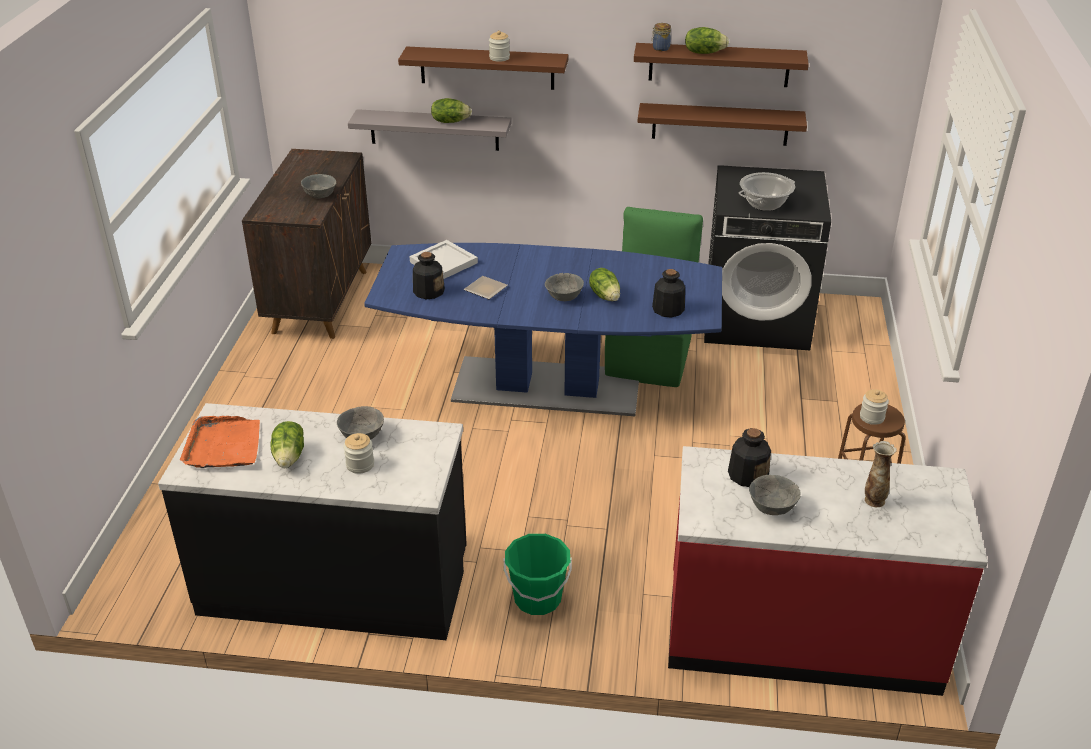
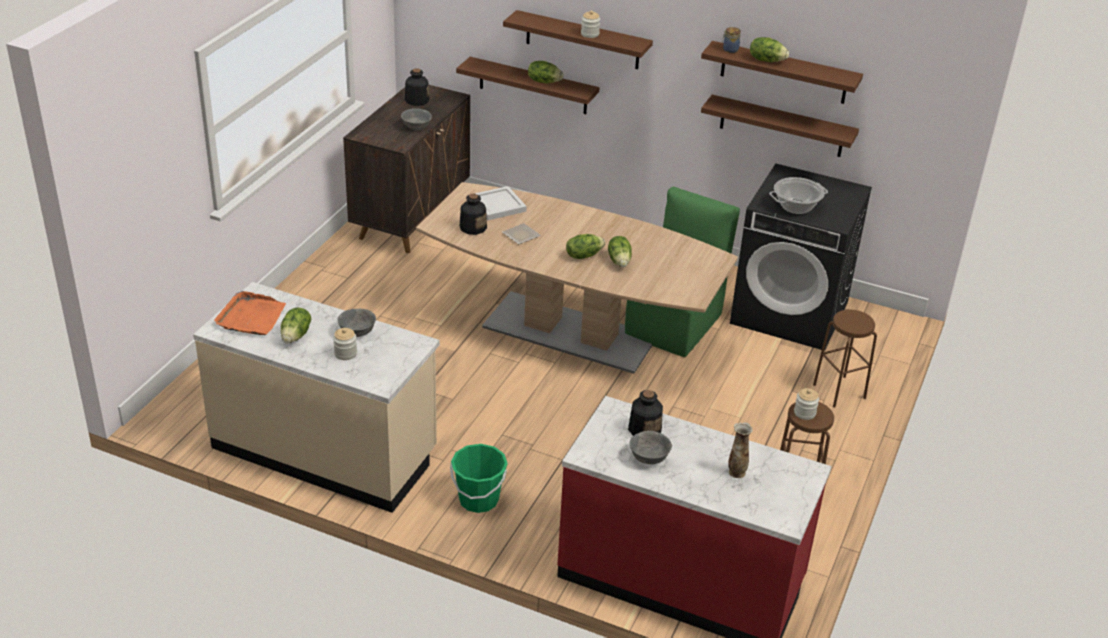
camera: 15 degrees right, 0 degrees up
black counter [158,403,467,640] -> beige counter [193,282,440,513]
grey shelf [348,109,512,151] -> brown shelf [456,57,600,114]
blue dining table [364,243,722,416] -> brown dining table [416,182,738,374]
grey bowl [545,273,584,301] -> lettuce [566,234,605,259]
bottle [652,269,685,318] -> bottle moved to [405,68,430,106]
none -> brown stool [813,310,877,407]

